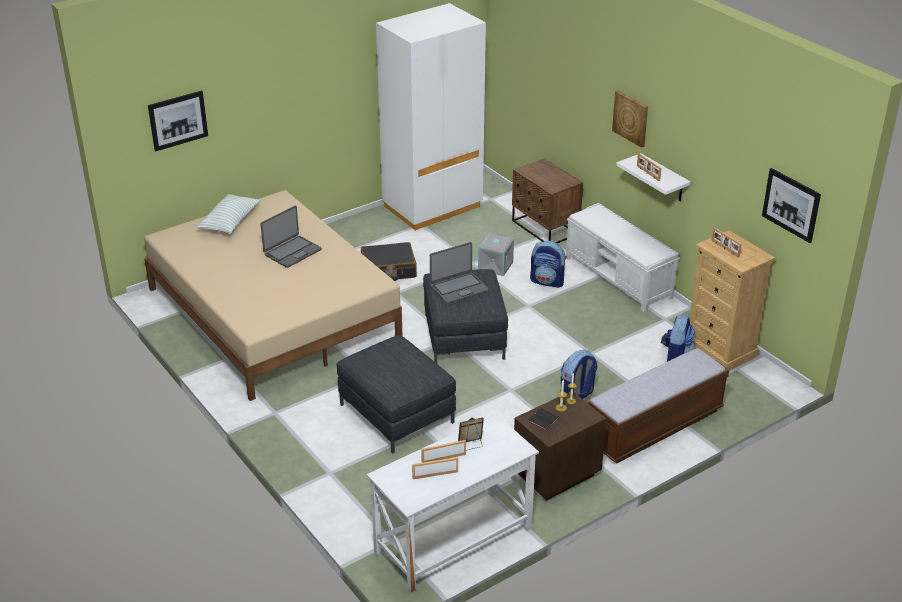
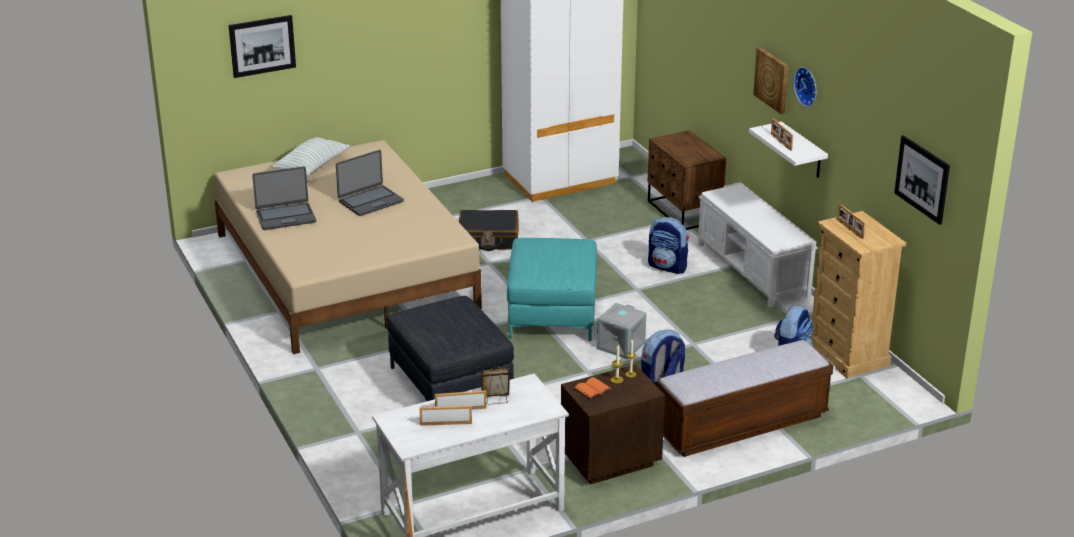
camera: 10 degrees right, 5 degrees down
grey ottoman [423,269,508,363] -> turquoise ottoman [507,238,597,341]
laptop [430,242,489,304] -> laptop moved to [252,166,316,230]
grey storage box [478,234,514,276] -> grey storage box moved to [597,303,646,359]
black book [527,408,560,430] -> orange book [574,377,612,399]
none -> wall clock [794,67,816,107]

